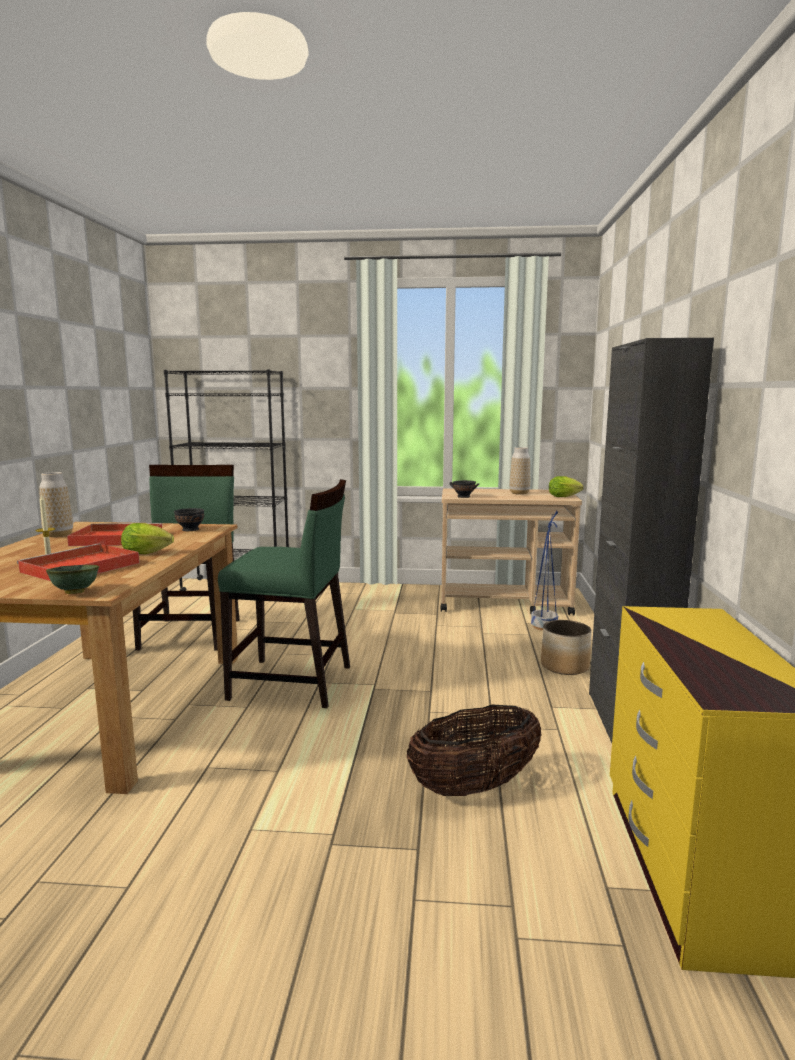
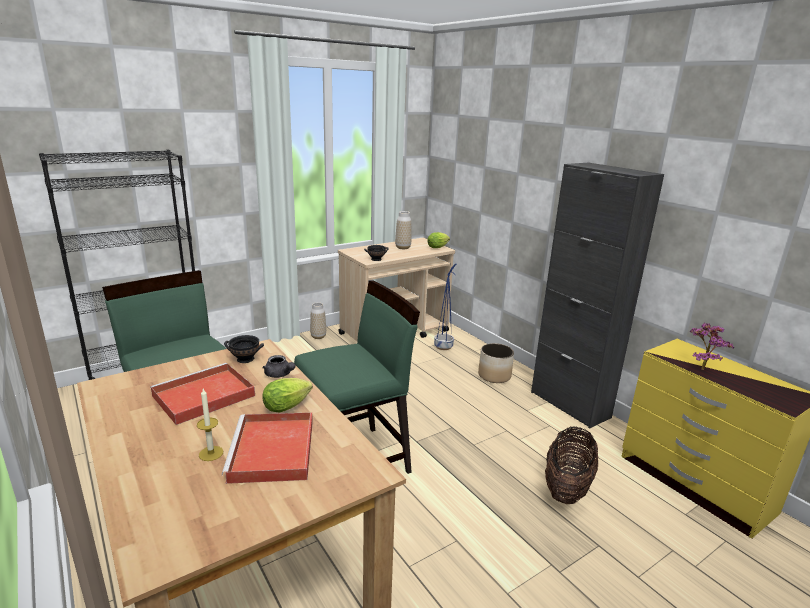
camera: 40 degrees left, 10 degrees up
vase [39,472,73,537] -> vase moved to [310,302,326,339]
green bowl [46,565,99,594] -> none
none -> grey teapot [262,355,295,378]
none -> potted plant [689,322,734,370]

